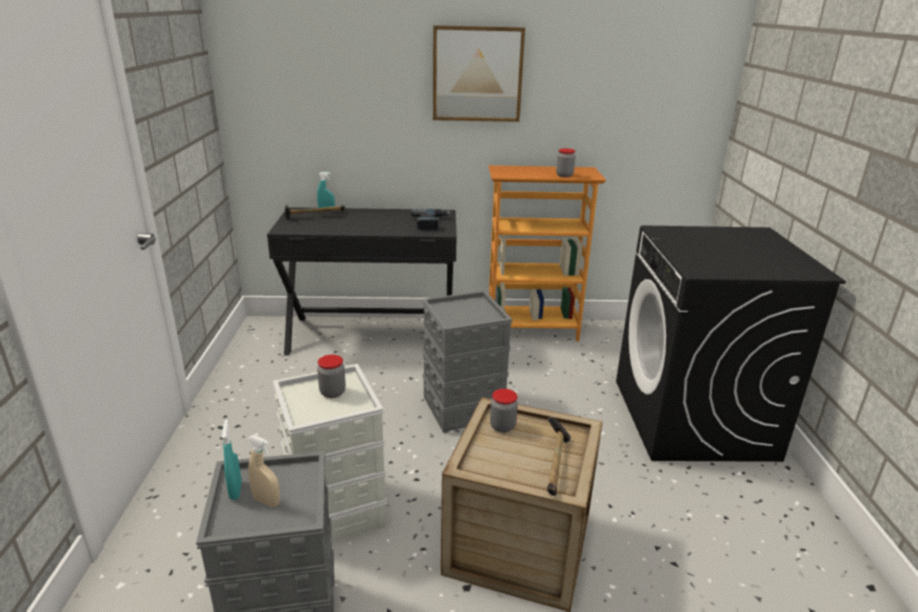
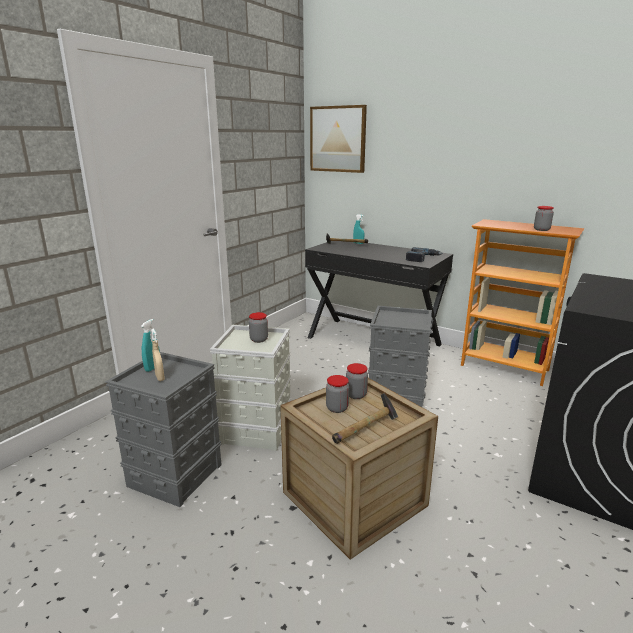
camera: 35 degrees right, 5 degrees down
picture [433,25,525,122] -> picture moved to [310,105,367,173]
none -> jar [326,375,349,413]

